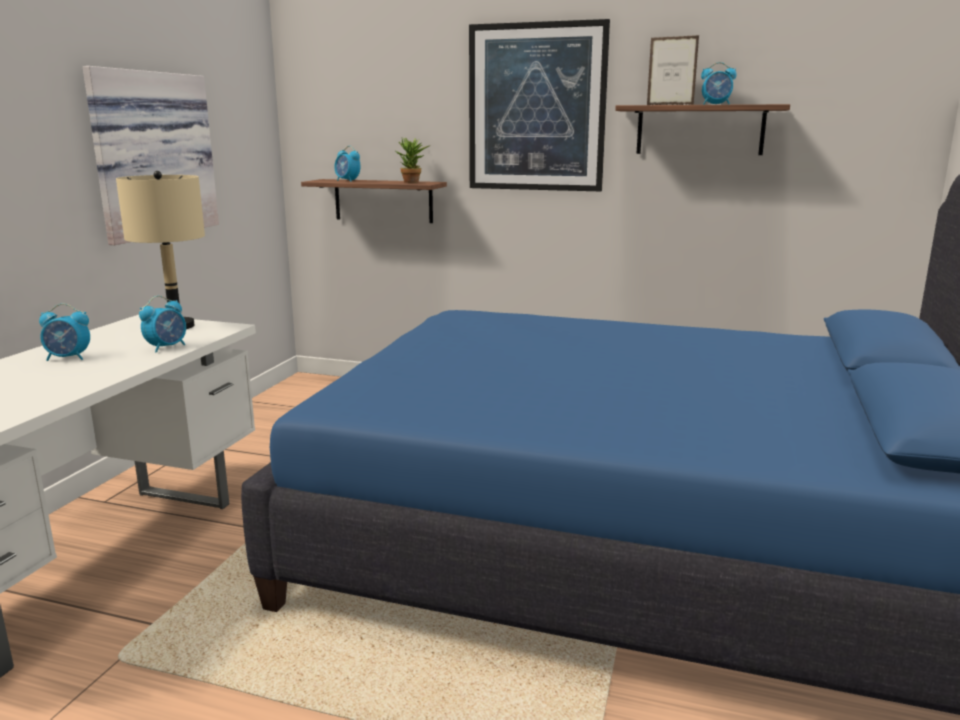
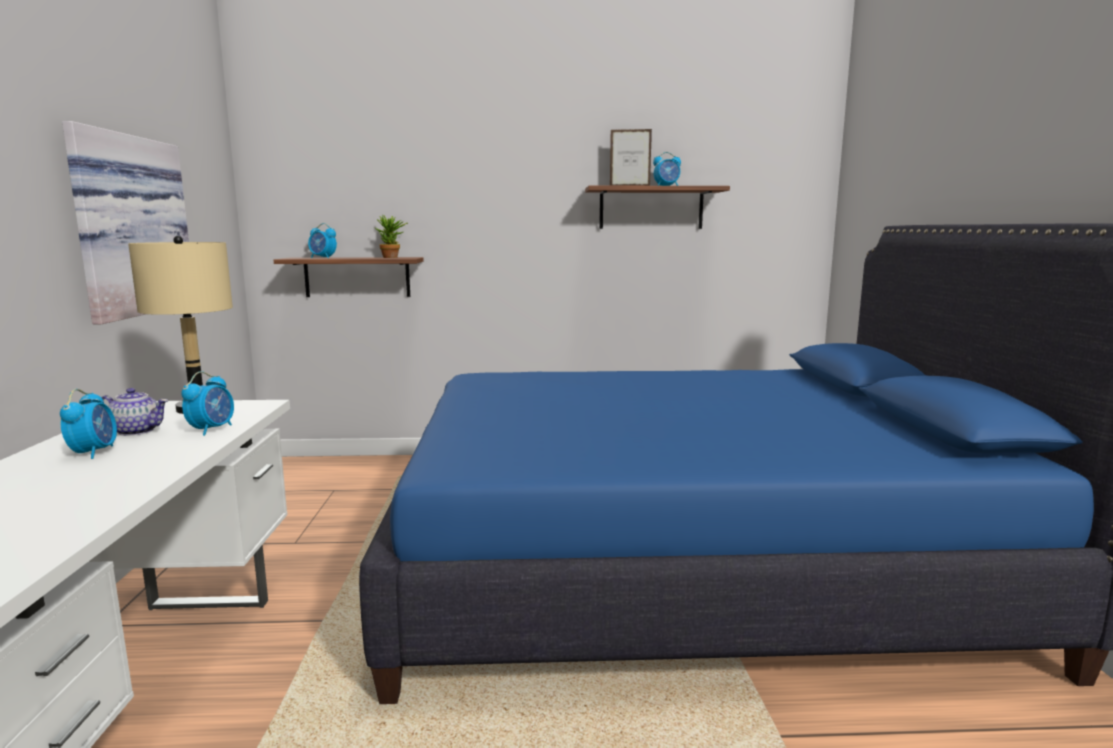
camera: 20 degrees left, 5 degrees down
alarm clock [39,303,90,361] -> alarm clock turned 75 degrees counterclockwise [60,389,117,459]
picture [469,19,610,191] -> none
none -> teapot [101,388,168,436]

